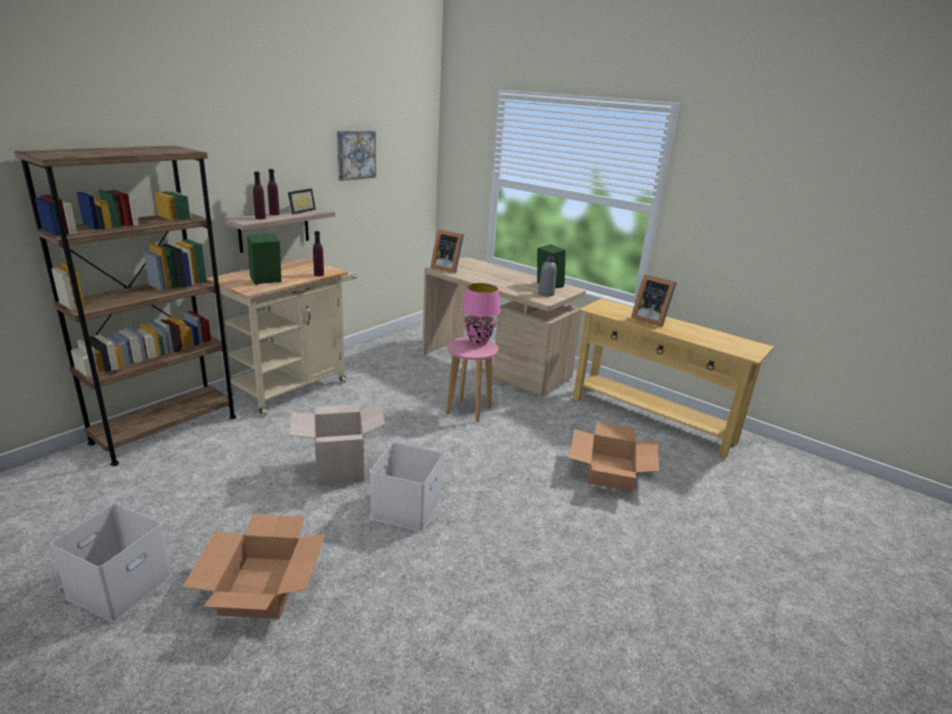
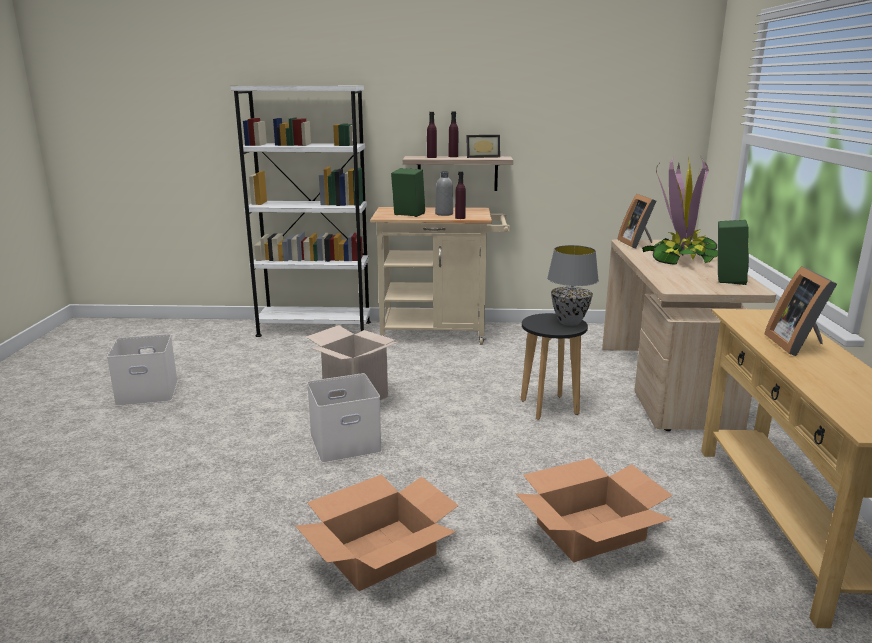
camera: 55 degrees right, 5 degrees down
brown bookcase [14,146,236,466] -> white bookcase [230,85,371,337]
cardboard box [182,514,326,619] -> cardboard box moved to [296,475,459,591]
picture [337,130,376,181] -> none
pink stool [446,337,498,422] -> black stool [521,313,588,420]
pink table lamp [461,283,500,346] -> grey table lamp [547,245,599,326]
grey bottle [538,256,557,297] -> grey bottle moved to [435,171,453,216]
none -> potted plant [642,154,718,265]

